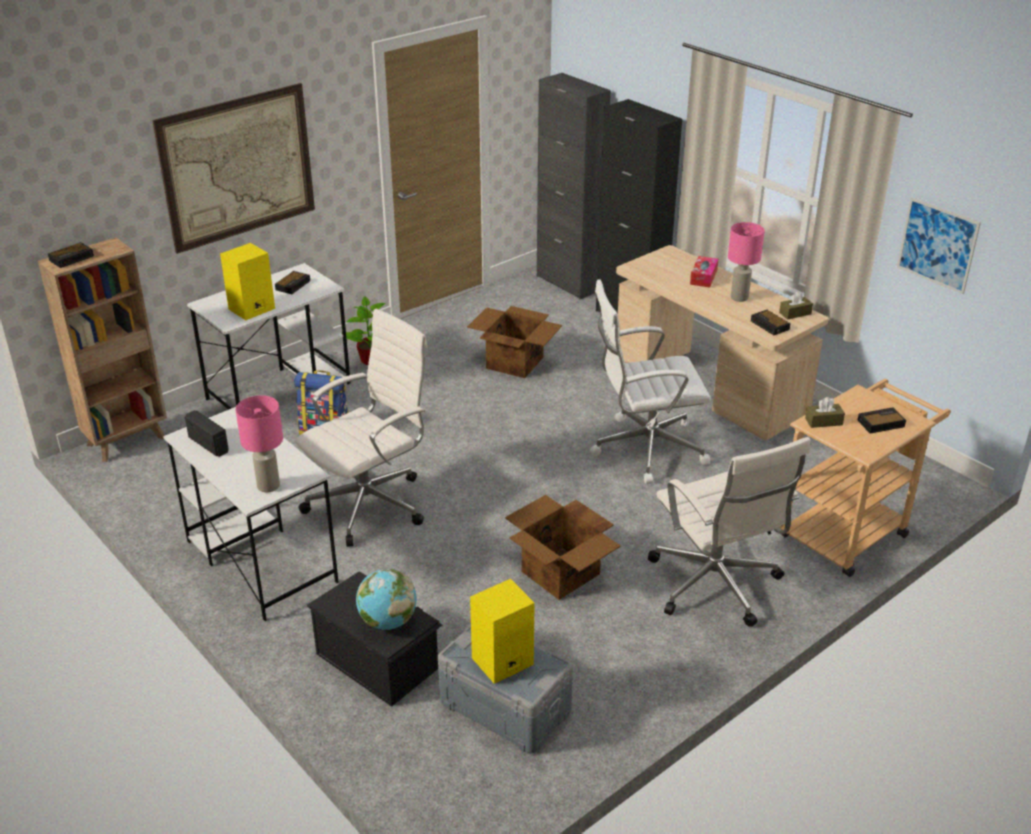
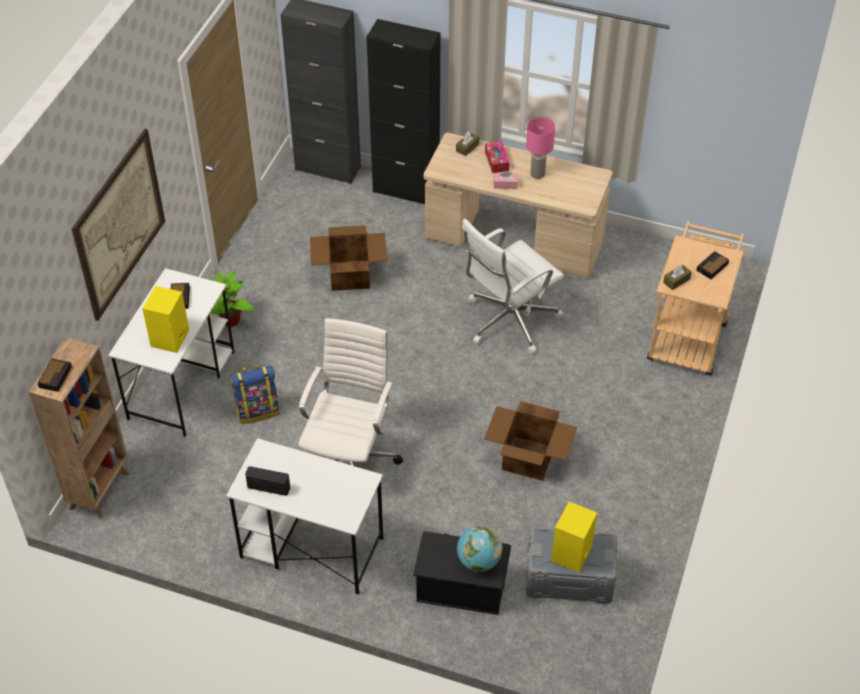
camera: 30 degrees left, 15 degrees up
pink table lamp [235,395,283,492] -> none
white office chair [648,437,810,627] -> none
alarm clock [751,310,790,335] -> none
brown tissue box [779,291,813,320] -> brown tissue box moved to [456,132,479,156]
picture [897,197,981,294] -> none
none -> pink tissue box [494,170,518,189]

